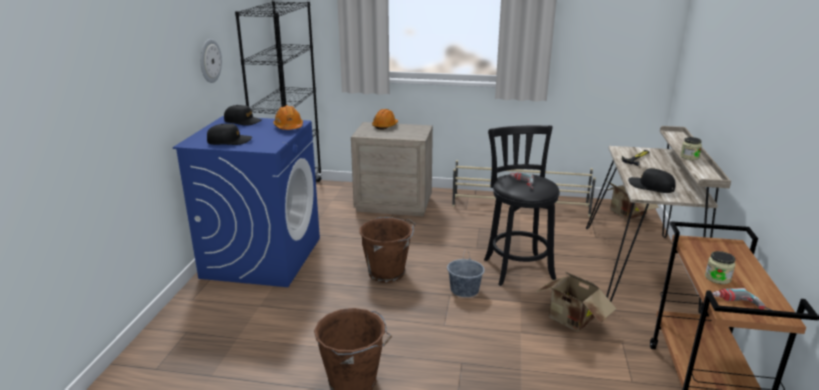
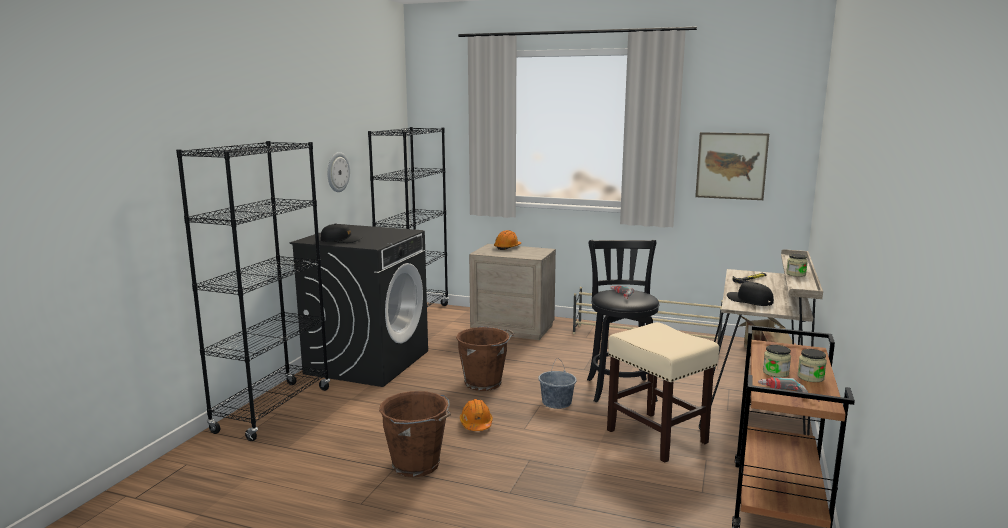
camera: 10 degrees right, 10 degrees down
blue washing machine [173,116,320,287] -> black washing machine [290,225,428,387]
black cap [224,105,262,126] -> none
orange hard hat [274,105,303,130] -> orange hard hat moved to [460,399,493,431]
cardboard box [535,271,616,332] -> beige stool [607,322,719,463]
none -> black bookcase [176,141,330,441]
none -> picture [695,132,769,200]
none -> jar [797,349,827,382]

